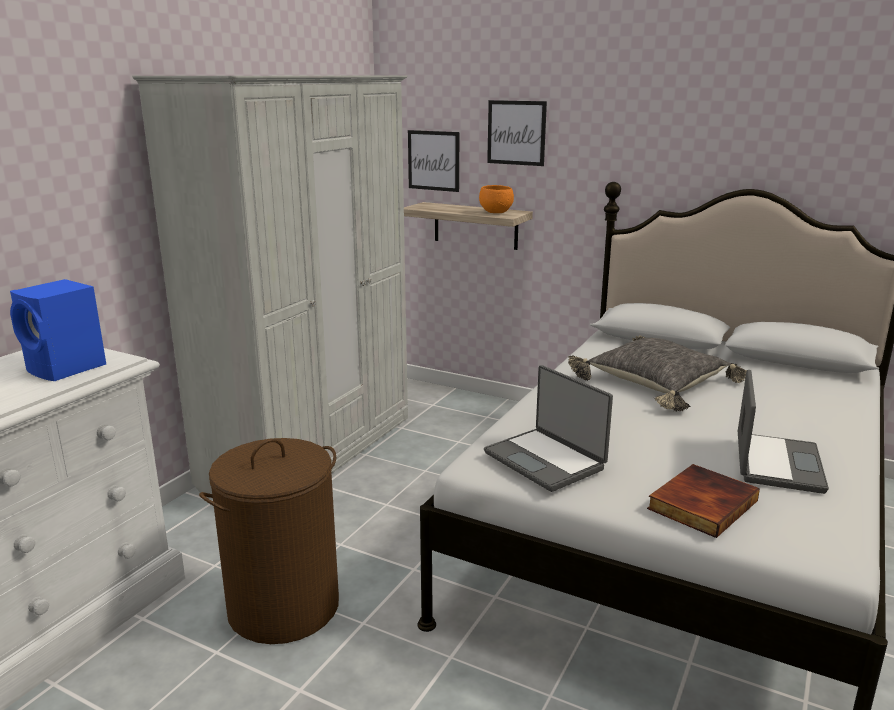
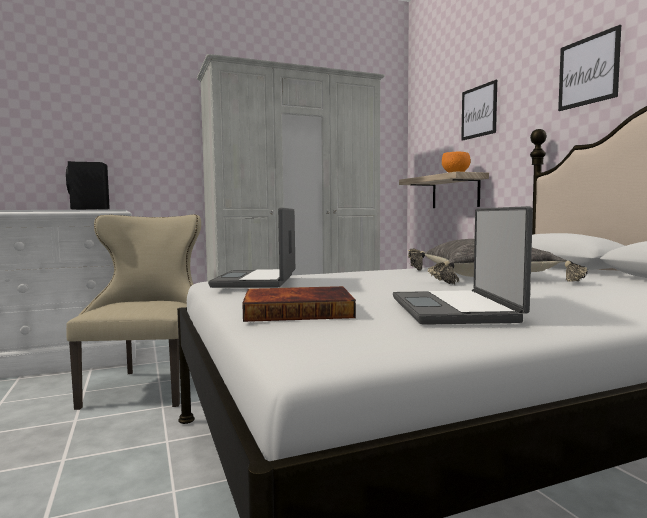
camera: 40 degrees right, 15 degrees down
blue speaker [10,279,106,381] -> black speaker [66,161,110,210]
brown laundry basket [199,438,339,644] -> beige chair [66,214,201,410]
picture [408,130,460,192] -> picture moved to [558,25,621,111]
laptop [738,370,829,494] -> laptop turned 120 degrees clockwise [393,206,533,325]

